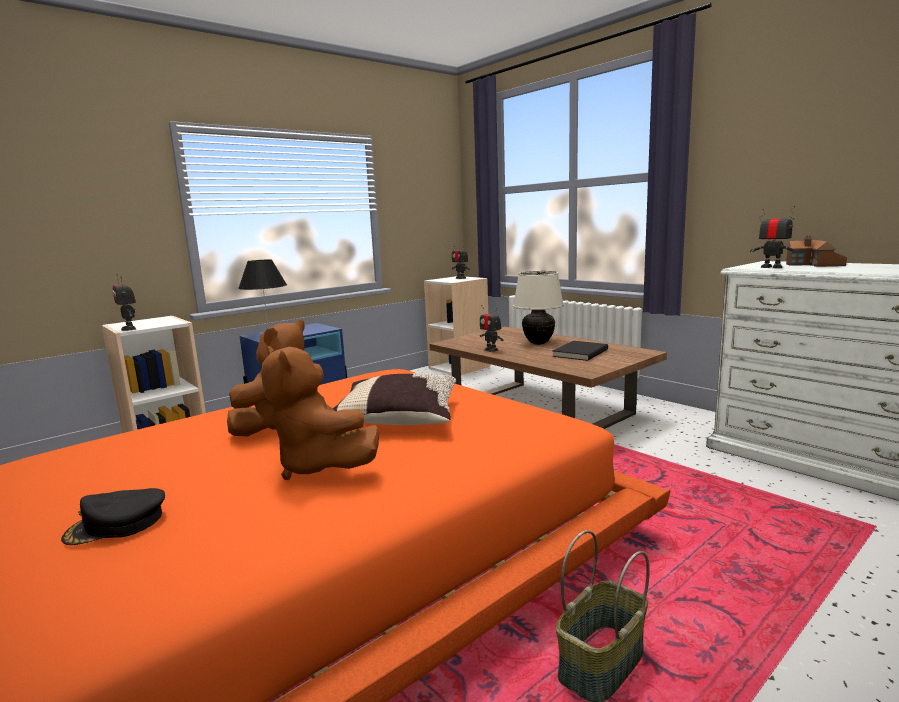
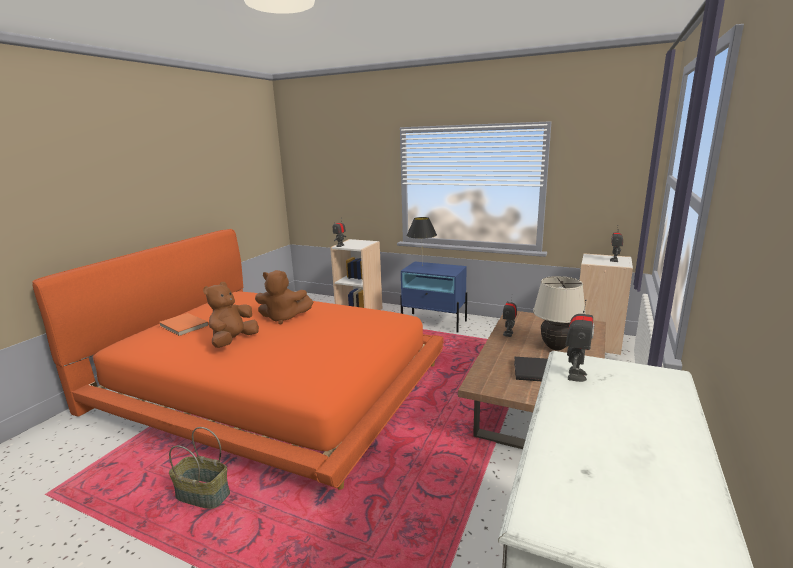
camera: 65 degrees right, 5 degrees up
black cap [61,488,165,545] -> orange book [159,313,209,336]
pillow [333,372,456,425] -> none
toy house [786,235,847,267] -> none

